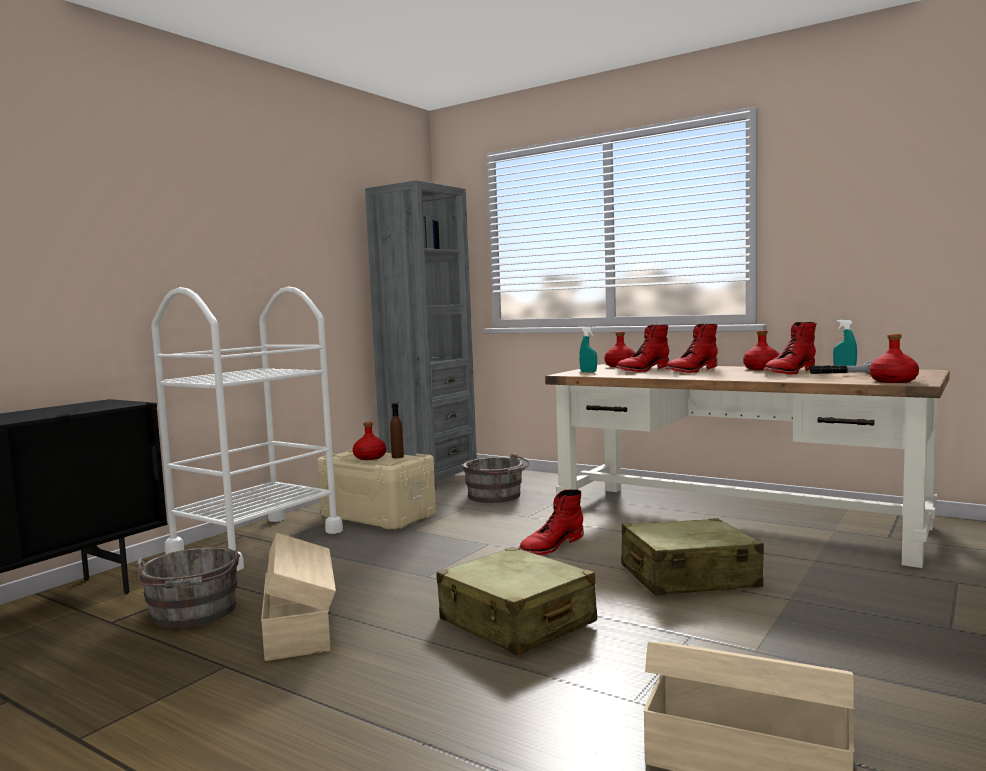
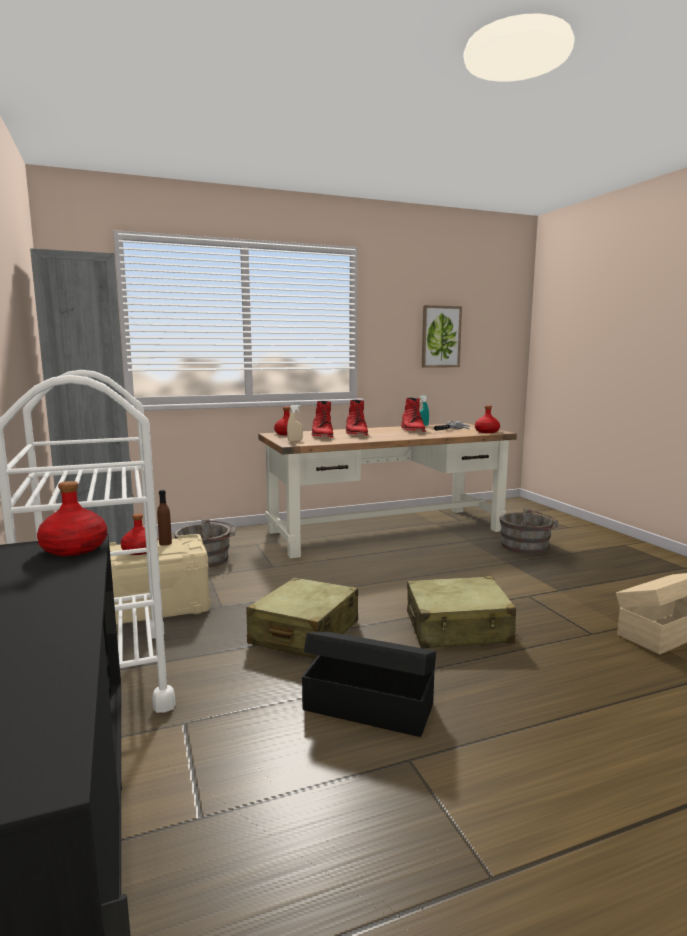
camera: 55 degrees left, 5 degrees up
grey bucket [135,547,240,629] -> grey bucket moved to [499,509,559,554]
beige storage box [261,533,336,661] -> black storage box [302,631,436,737]
red boot [518,489,584,555] -> none
turquoise spray bottle [579,327,597,372] -> beige spray bottle [287,405,303,441]
beige suitcase [621,518,764,596] -> beige suitcase moved to [246,577,358,659]
red bottle [743,330,780,370] -> red bottle moved to [37,481,107,556]
none -> picture [422,305,462,368]

